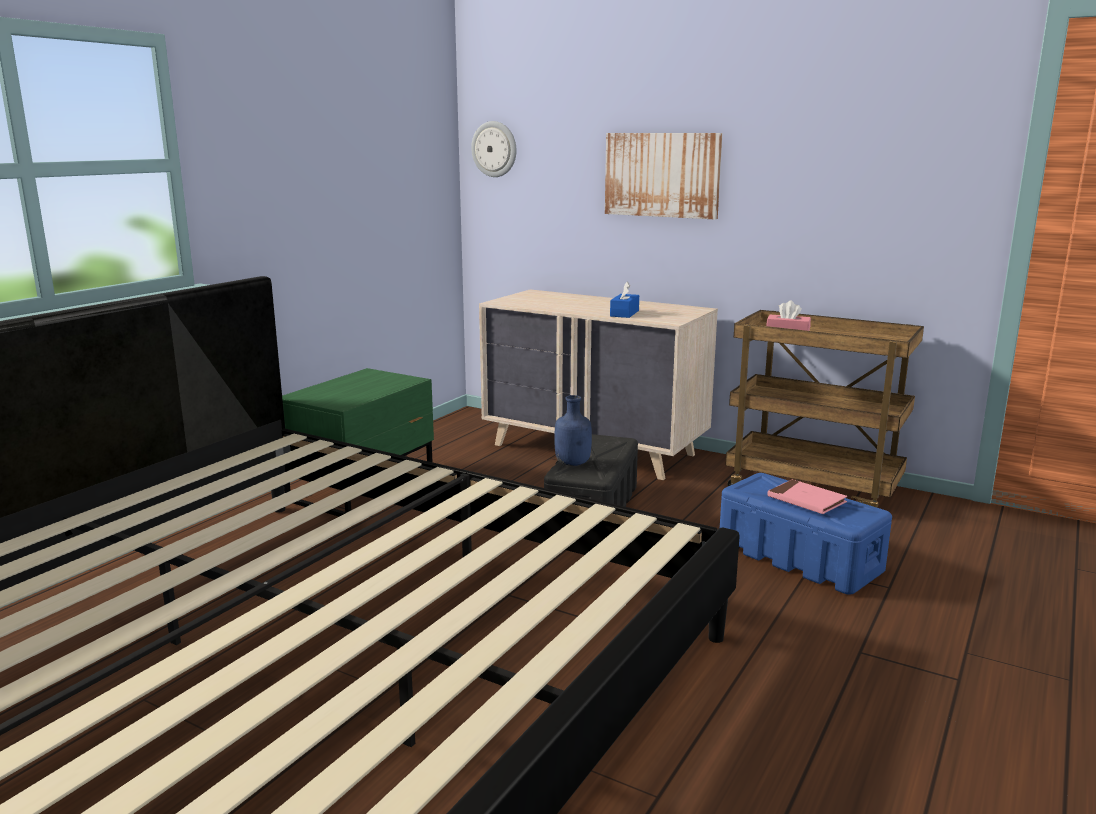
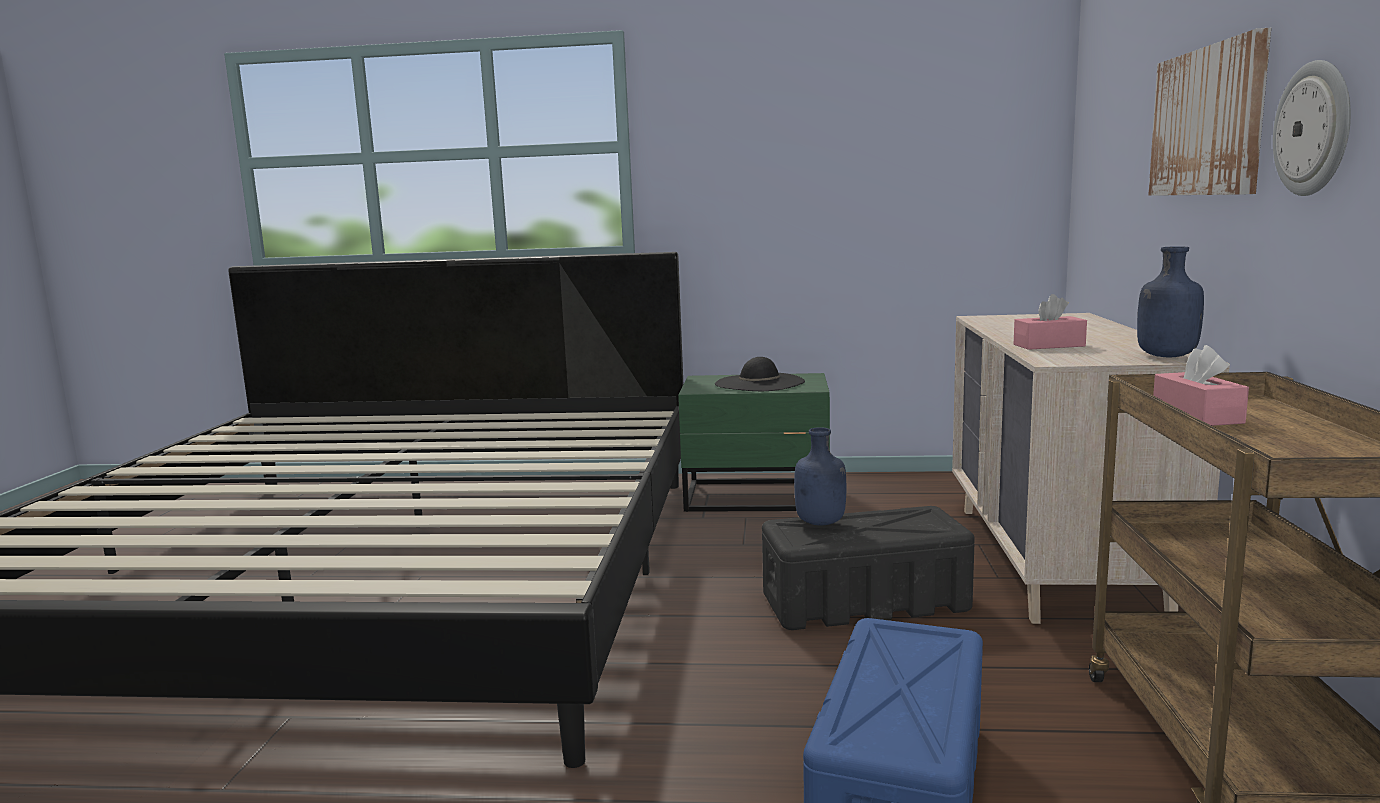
camera: 65 degrees right, 5 degrees down
wall clock [471,121,516,177] -> wall clock moved to [1273,60,1351,196]
blue tissue box [610,282,639,318] -> pink tissue box [1014,294,1087,350]
pink book [768,479,847,514] -> none
none -> black hat [715,357,805,391]
none -> blue bottle [1137,247,1204,357]

